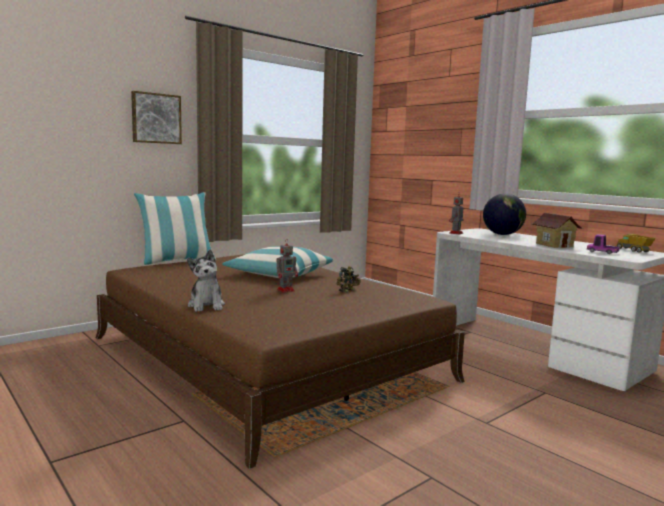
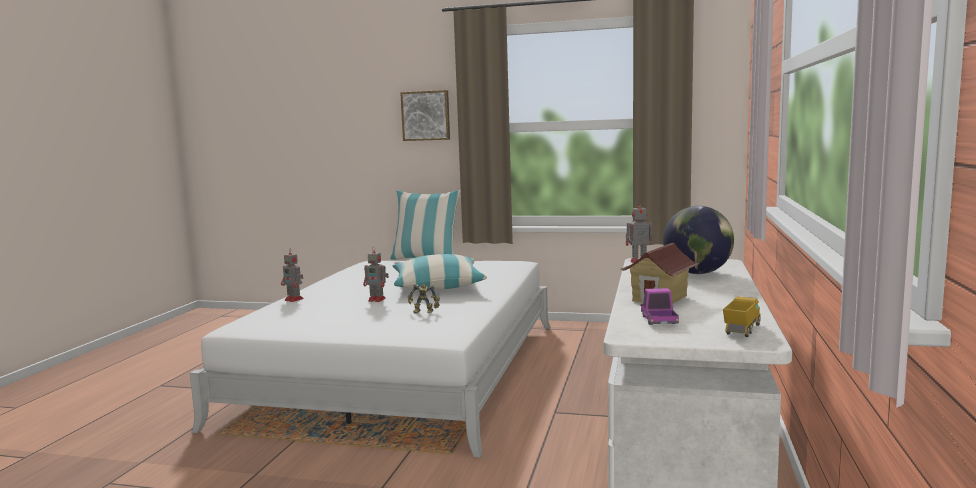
camera: 55 degrees right, 0 degrees up
brown bed [96,254,465,469] -> white bed [190,261,550,458]
plush toy [187,250,225,312] -> toy robot [281,248,304,302]

